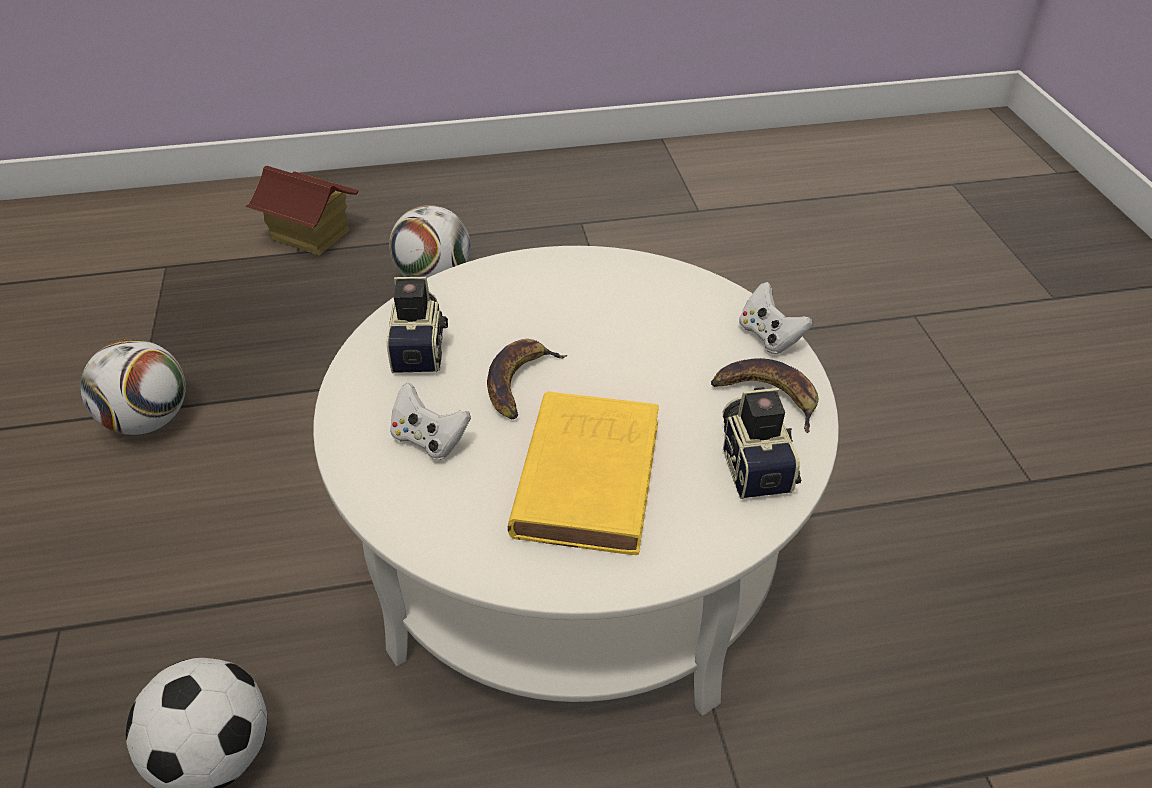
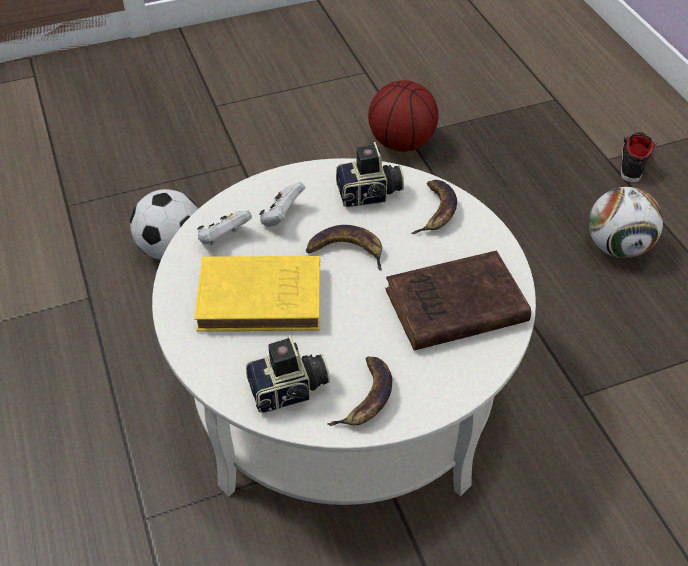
camera: 80 degrees right, 5 degrees up
football [80,339,186,435] -> basketball [368,80,439,152]
toy house [245,166,359,255] -> black shoe [621,132,658,183]
white game controller [739,282,813,354] -> white game controller moved to [197,210,252,245]
none -> brown book [385,251,531,351]
none -> banana [411,180,457,234]

